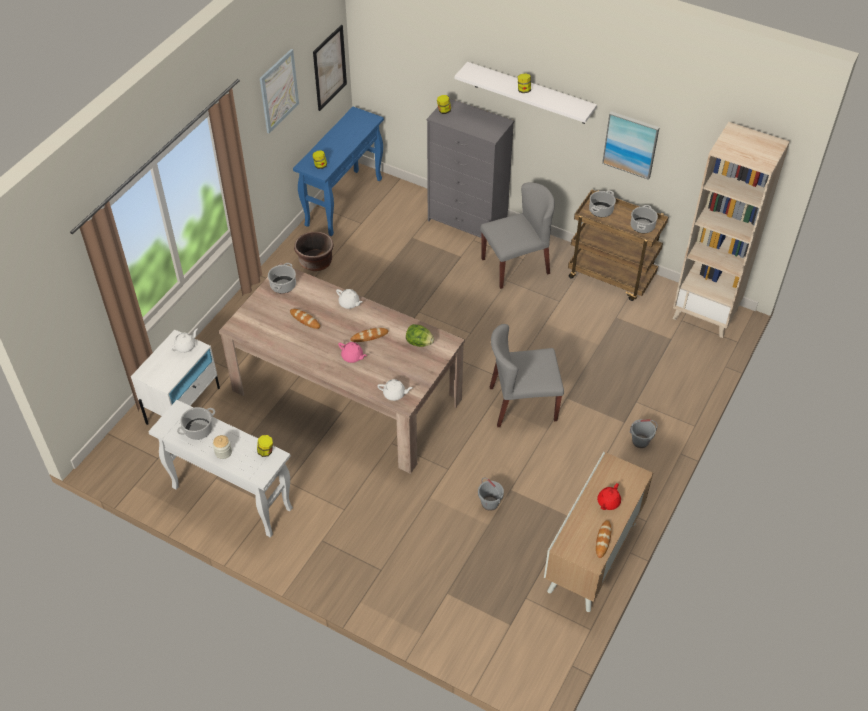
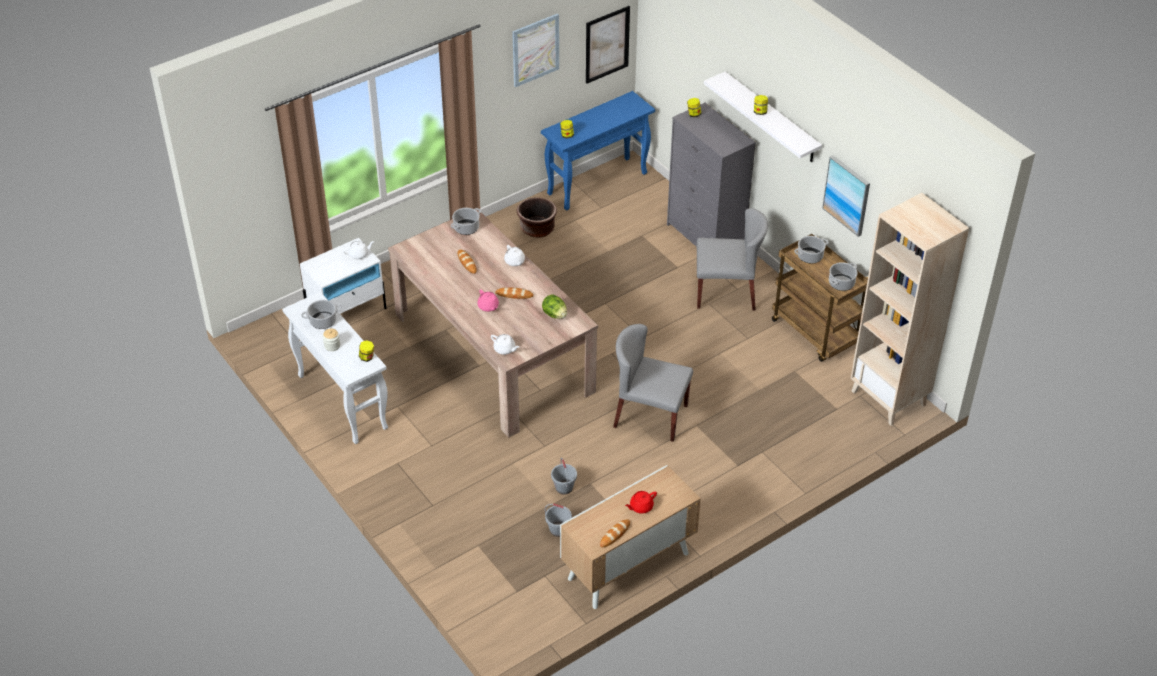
camera: 25 degrees right, 5 degrees down
grey bucket [629,419,658,448] -> grey bucket moved to [545,504,572,537]

